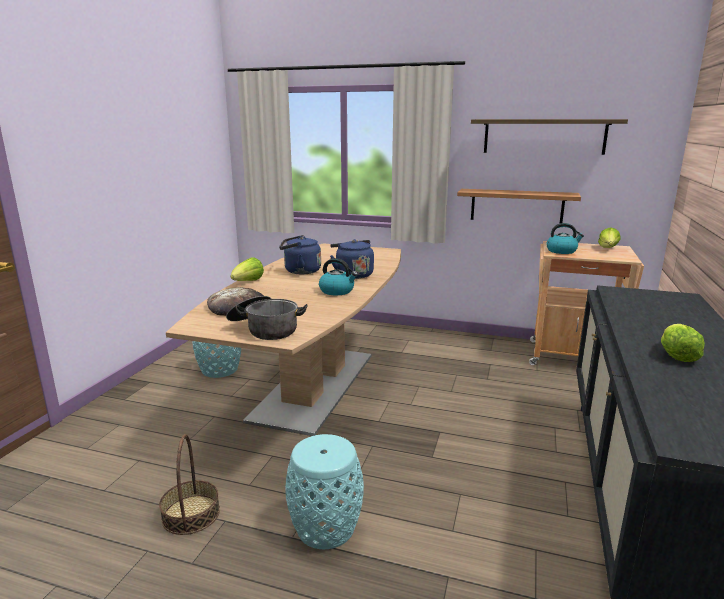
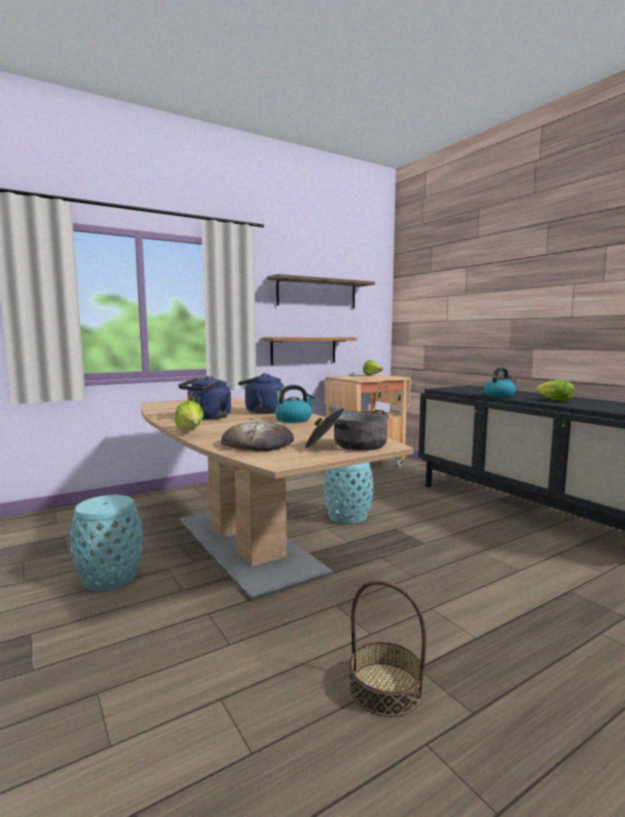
camera: 50 degrees left, 10 degrees down
turquoise stool [285,434,364,549] -> turquoise stool moved to [324,462,373,524]
kettle [547,223,584,254] -> kettle moved to [484,368,516,397]

